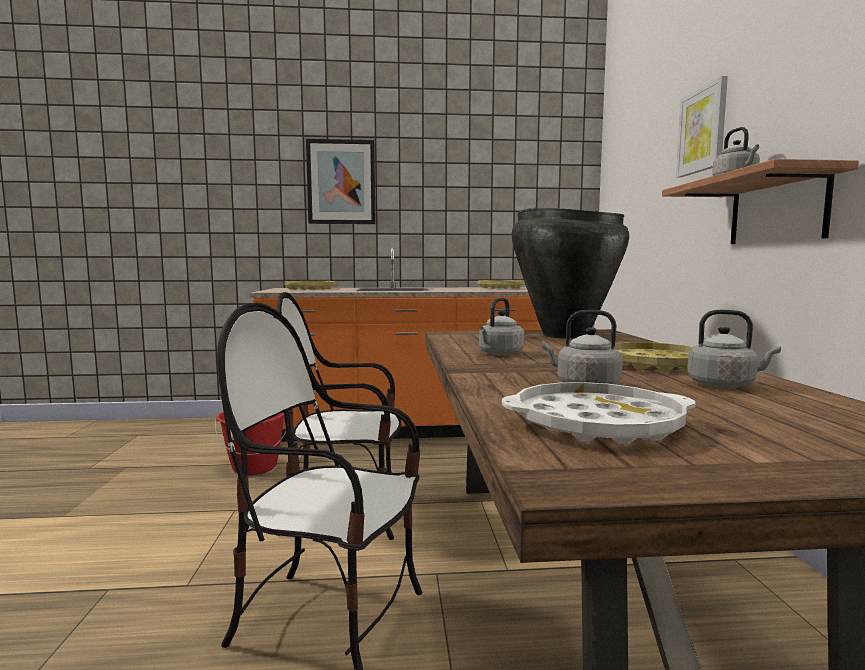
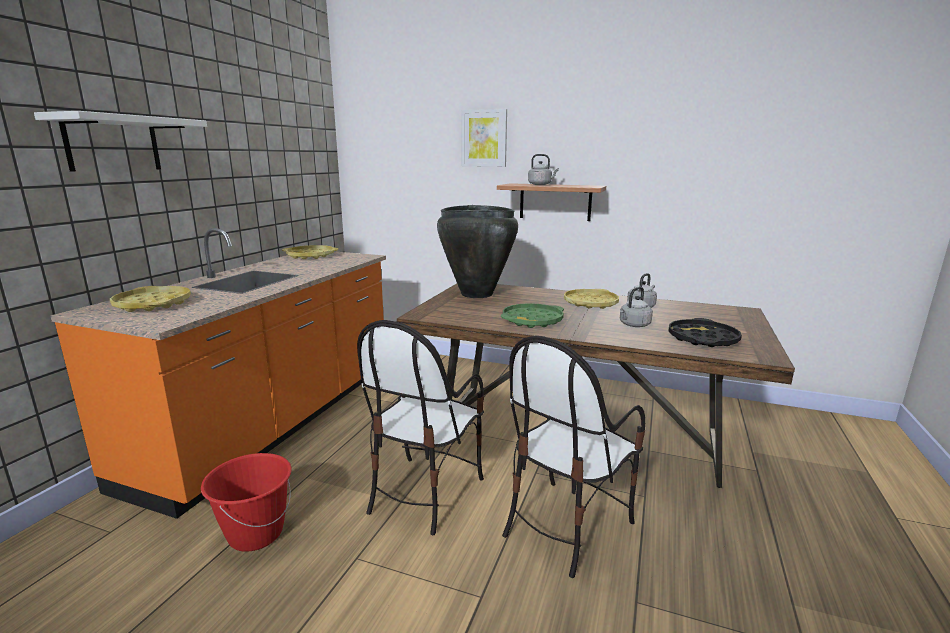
camera: 65 degrees left, 10 degrees up
picture [306,139,376,224] -> white shelf [34,111,207,172]
grey kettle [479,298,524,356] -> green tray [501,303,564,328]
white tray [502,382,695,444] -> black tray [669,318,742,347]

